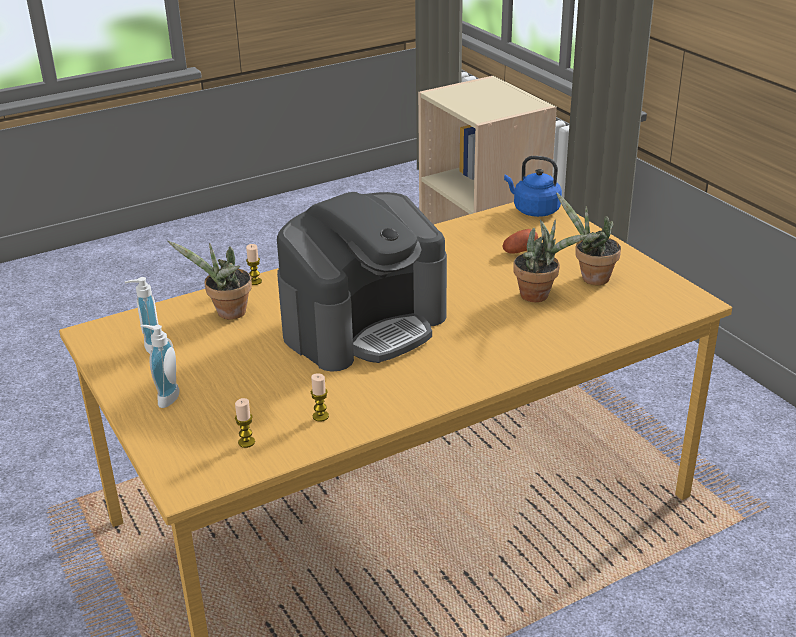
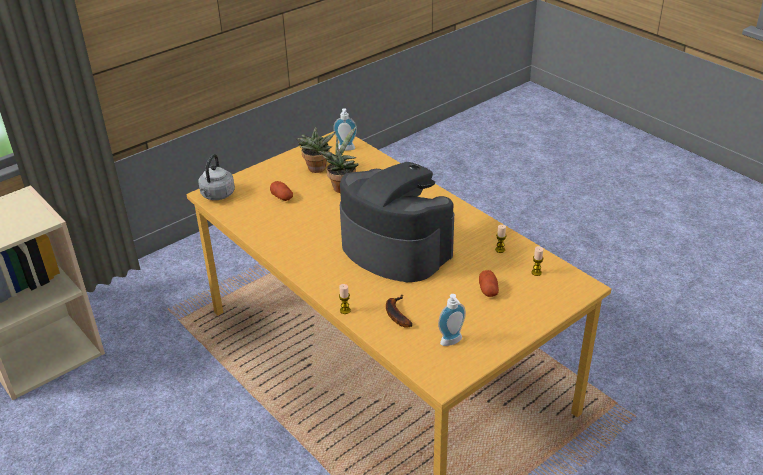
camera: 100 degrees left, 5 degrees up
soap dispenser [140,325,179,408] -> soap dispenser moved to [333,108,357,151]
potted plant [167,241,252,320] -> banana [386,294,413,327]
blue kettle [504,156,562,217] -> grey kettle [198,154,235,200]
none -> potato [479,270,499,297]

